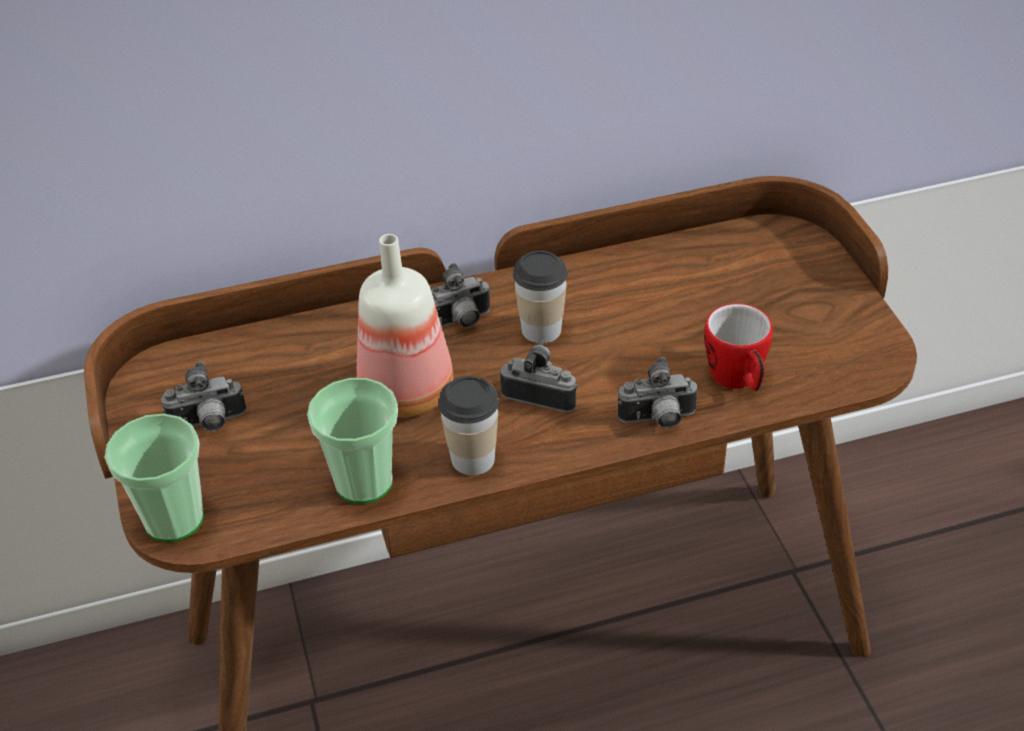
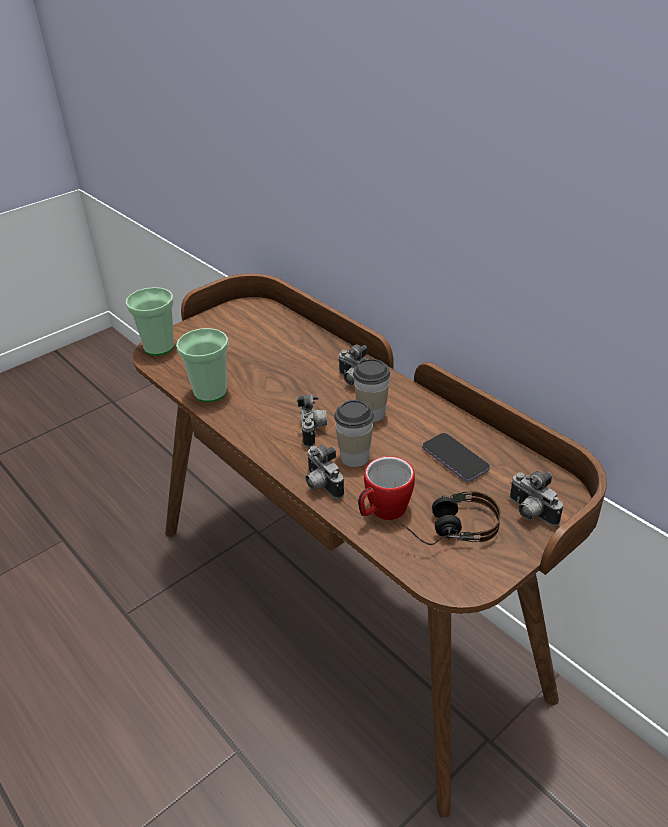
camera: 65 degrees right, 5 degrees down
camera [161,361,246,431] -> camera moved to [510,471,563,526]
bottle [357,234,453,417] -> none
cup [438,376,499,475] -> cup moved to [334,400,374,467]
none -> headphones [400,491,501,545]
none -> phone [422,433,490,482]

